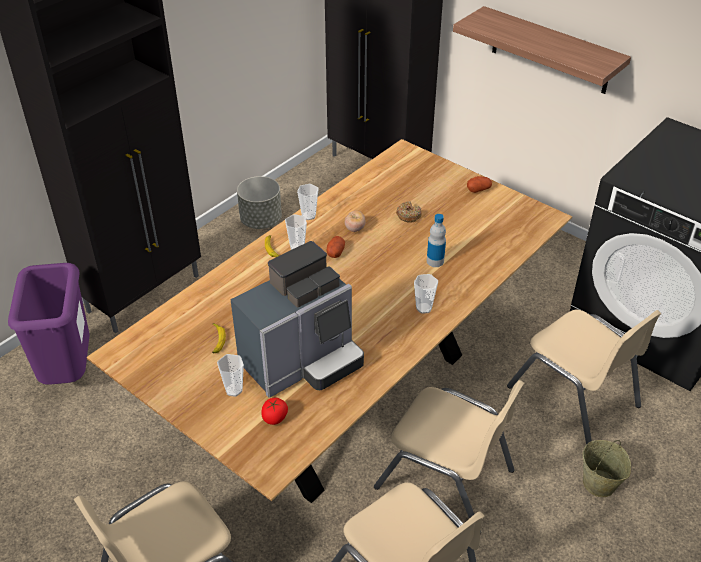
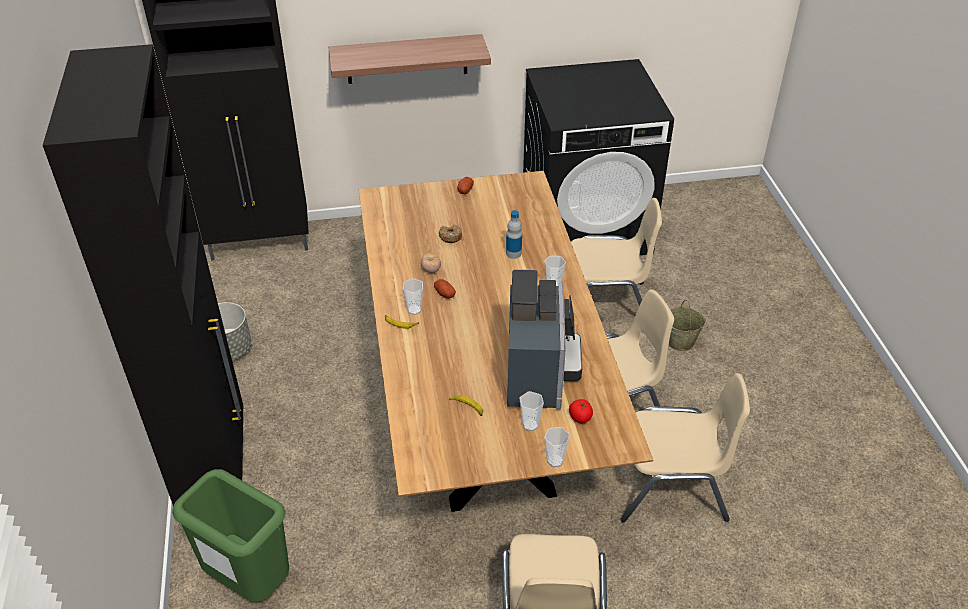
camera: 50 degrees left, 0 degrees up
purple trash can [8,263,90,385] -> green trash can [172,469,289,601]
cup [297,184,319,220] -> cup moved to [544,427,570,467]

